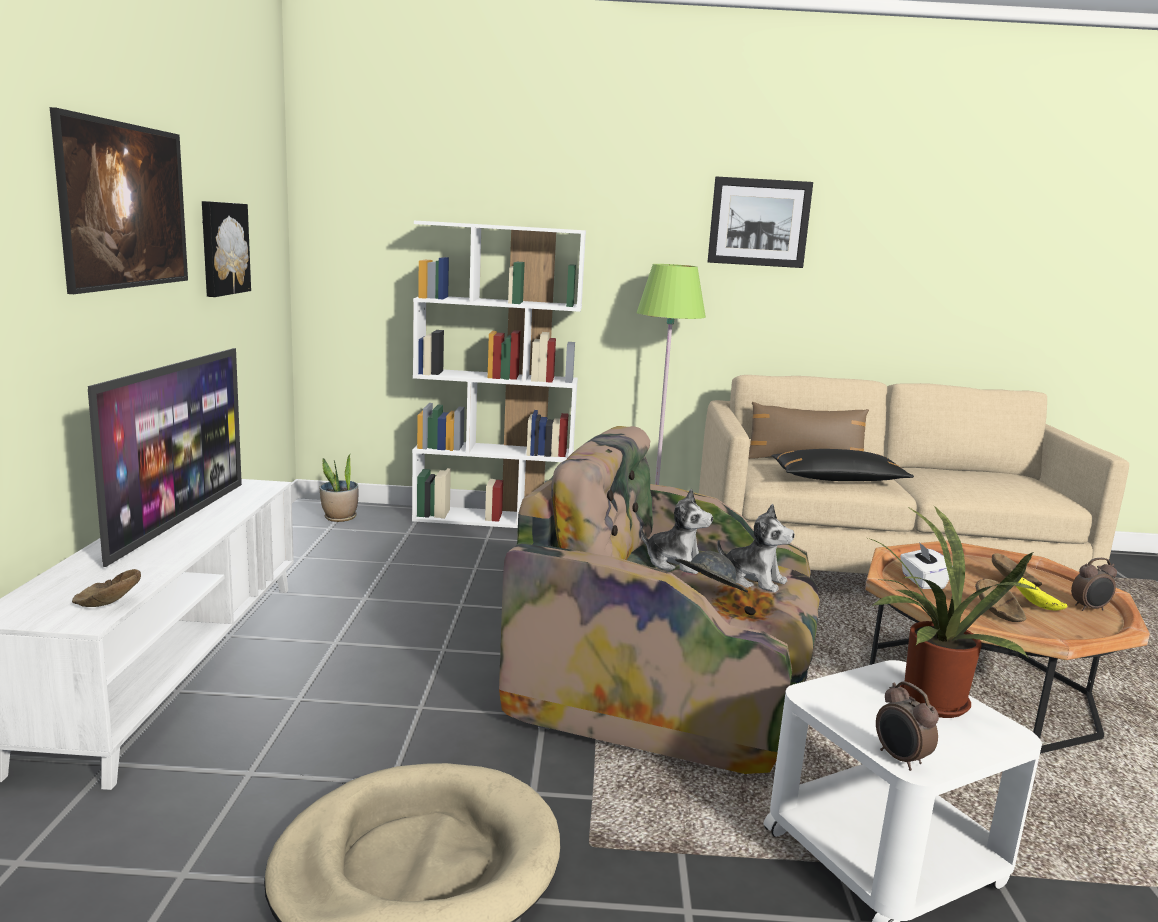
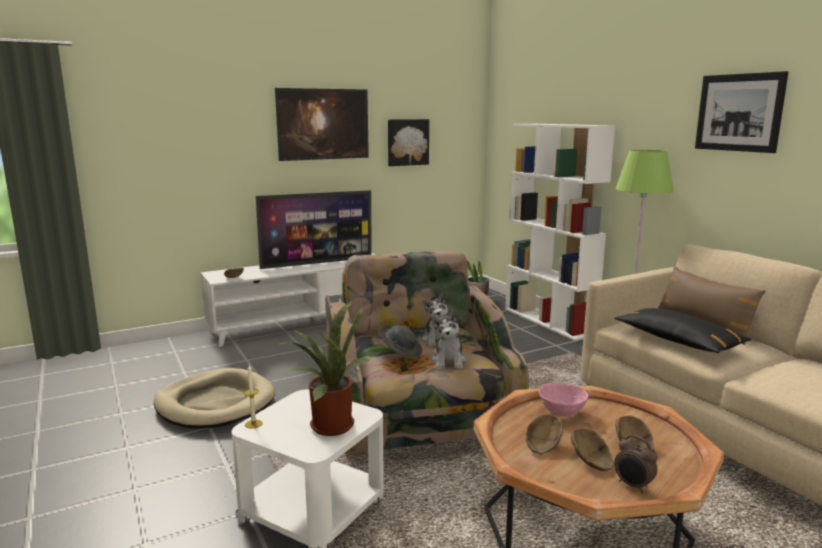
camera: 60 degrees right, 0 degrees up
alarm clock [876,681,939,771] -> candle [244,365,263,429]
white tissue box [900,542,953,589] -> pink bowl [539,383,588,417]
yellow bowl [1016,578,1067,611] -> brown bowl [571,428,614,471]

